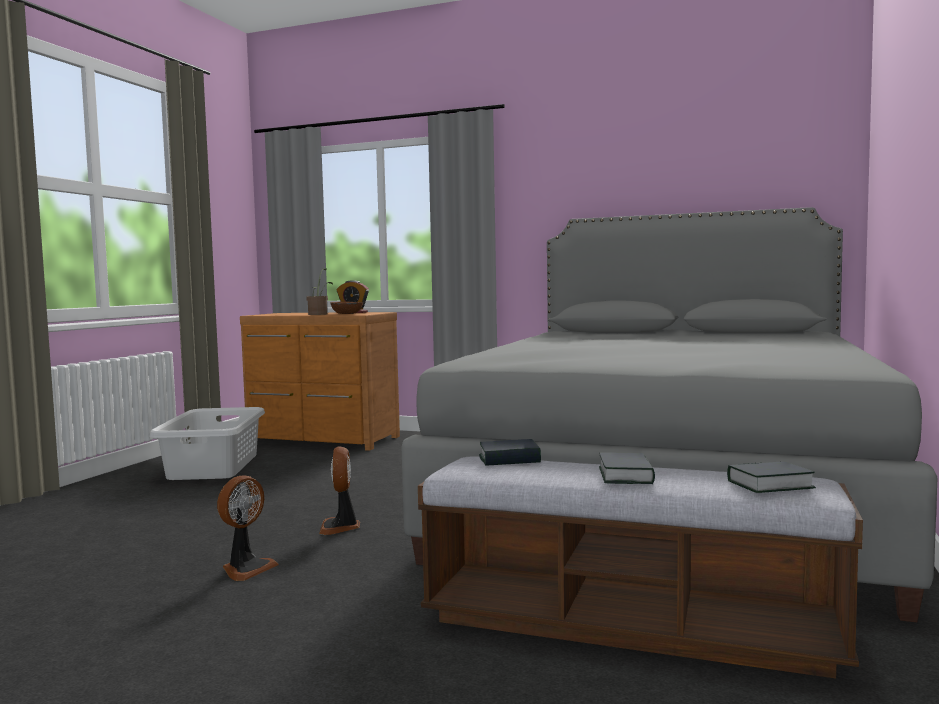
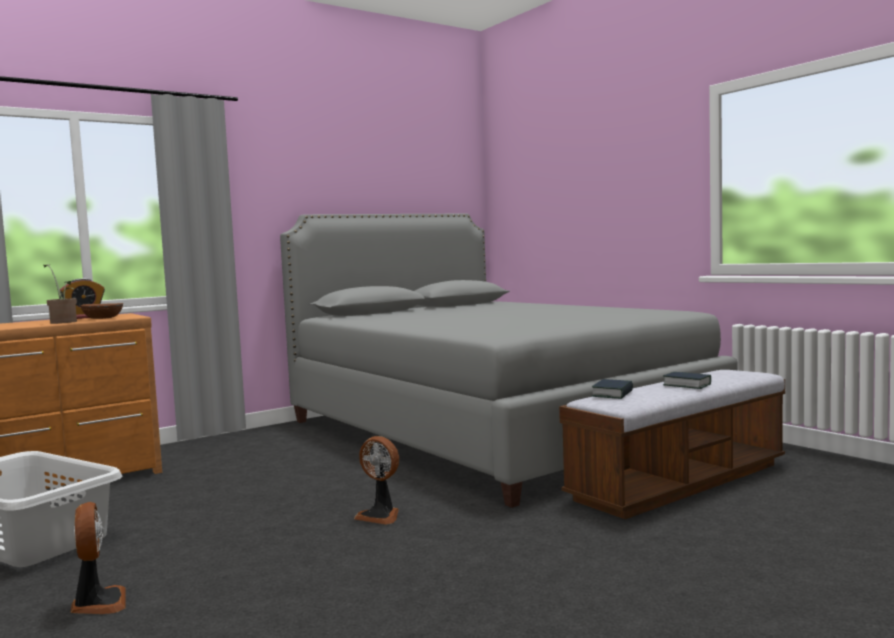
camera: 55 degrees left, 0 degrees up
fan [217,475,279,581] -> fan moved to [70,502,125,614]
book [727,461,816,493] -> none

